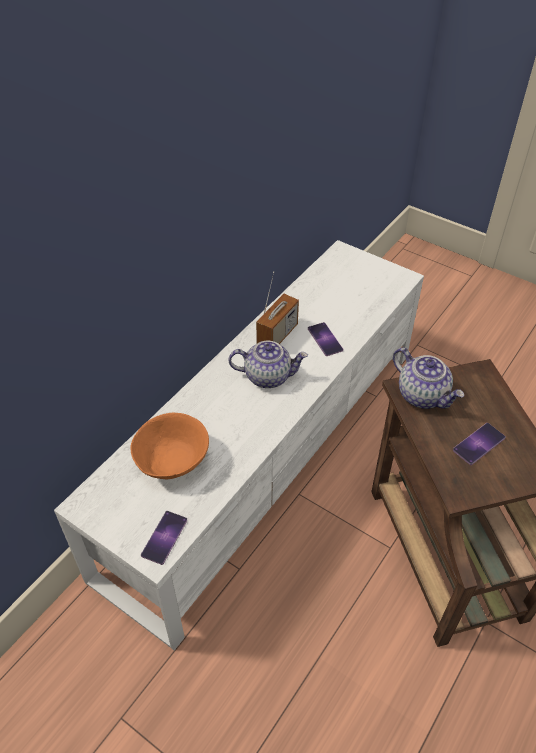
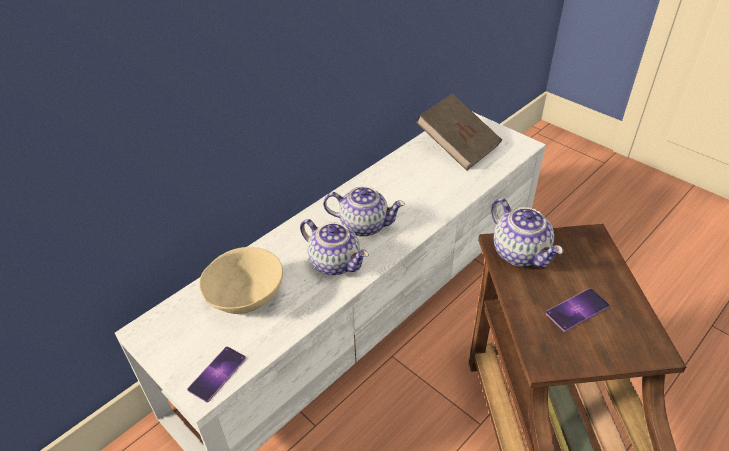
camera: 10 degrees right, 5 degrees down
orange bowl [130,413,209,479] -> beige bowl [199,247,283,314]
radio [256,271,299,344] -> none
phone [308,322,343,356] -> none
none -> teapot [300,219,369,275]
none -> brown book [416,94,502,171]

